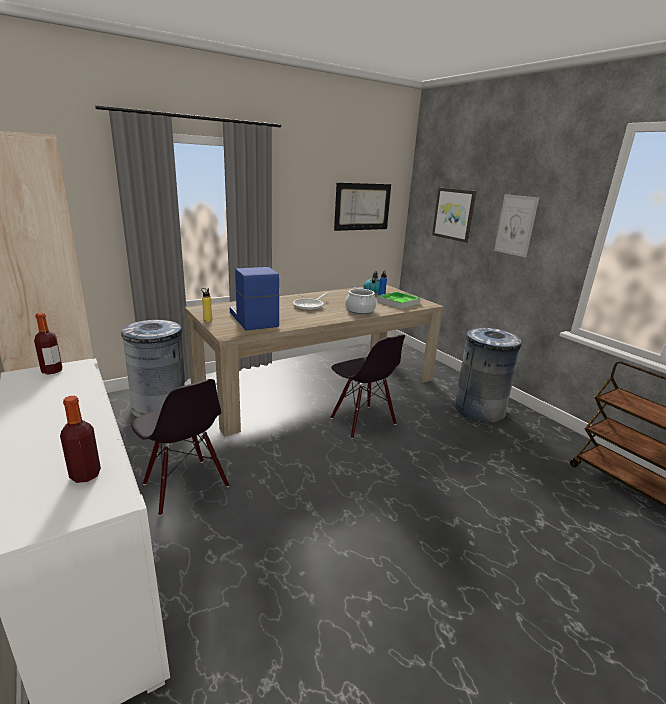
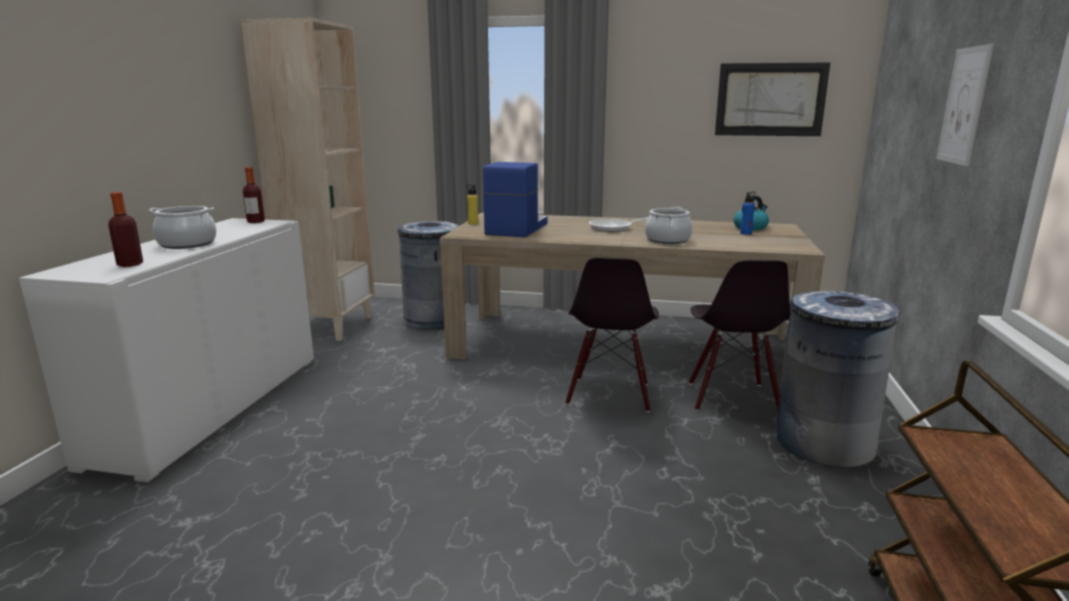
camera: 45 degrees right, 5 degrees down
black chair [131,379,229,516] -> black chair moved to [689,260,790,411]
tray [377,291,421,309] -> none
picture [432,187,476,243] -> none
none -> cooking pot [149,206,216,249]

